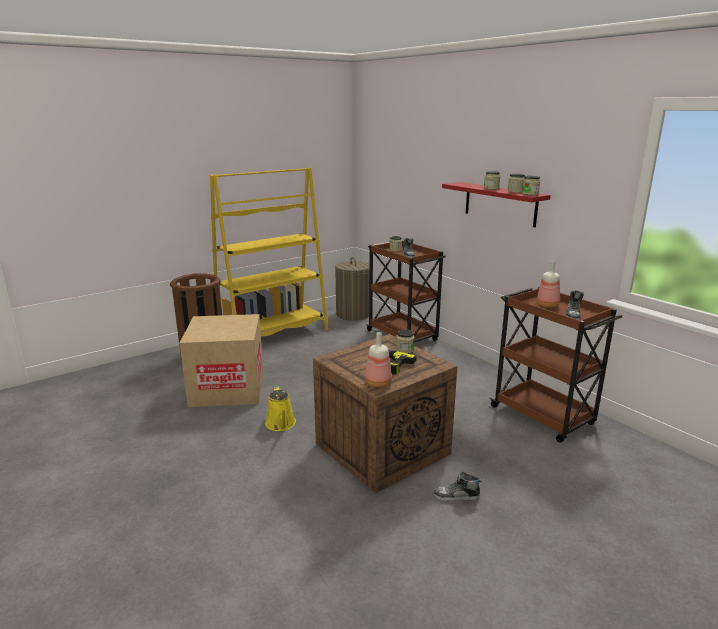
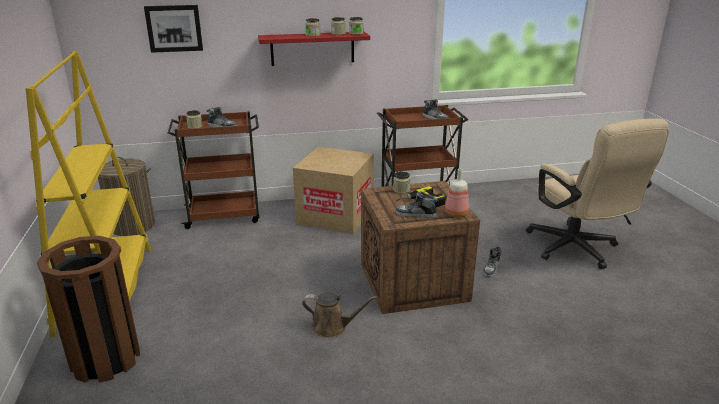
camera: 65 degrees left, 5 degrees up
cardboard box [180,314,263,407] -> cardboard box moved to [293,147,374,234]
yellow watering can [265,386,296,431] -> brown watering can [302,292,377,338]
bottle [537,261,560,308] -> none
none -> picture [144,5,203,53]
none -> shoe [395,192,437,218]
none -> beige office chair [526,118,669,269]

